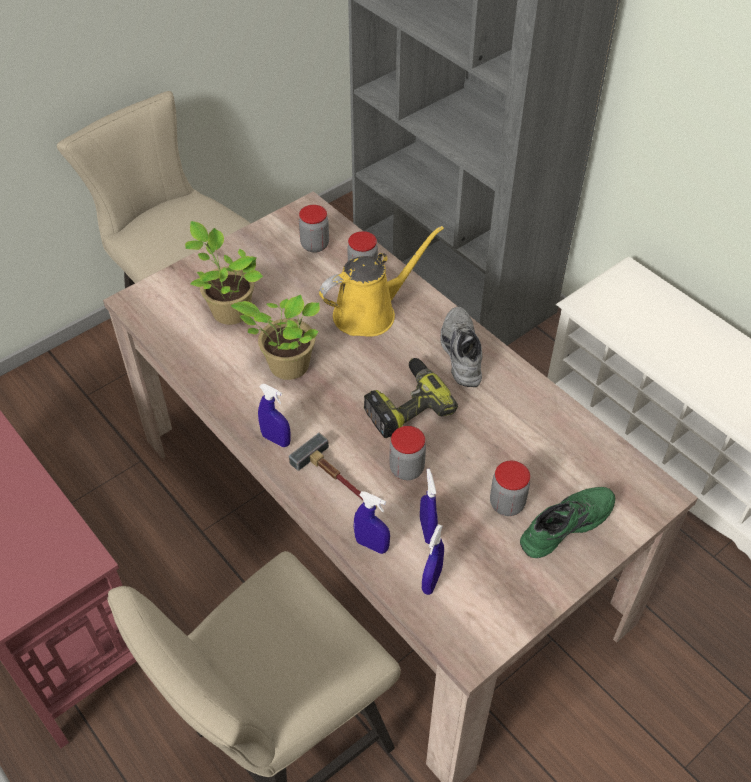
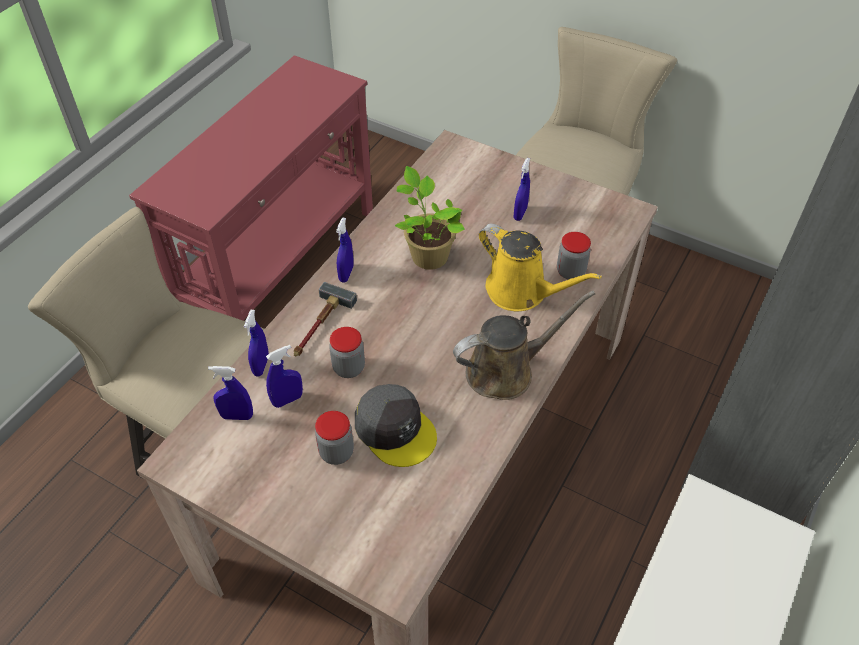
camera: 70 degrees right, 0 degrees up
potted plant [185,221,263,325] -> none
jar [299,205,329,253] -> none
power drill [364,358,458,438] -> none
grey shoe [440,307,482,387] -> brown watering can [453,291,595,400]
green shoe [520,487,615,558] -> none
none -> grey cap [355,384,437,467]
none -> blue spray bottle [514,158,530,221]

